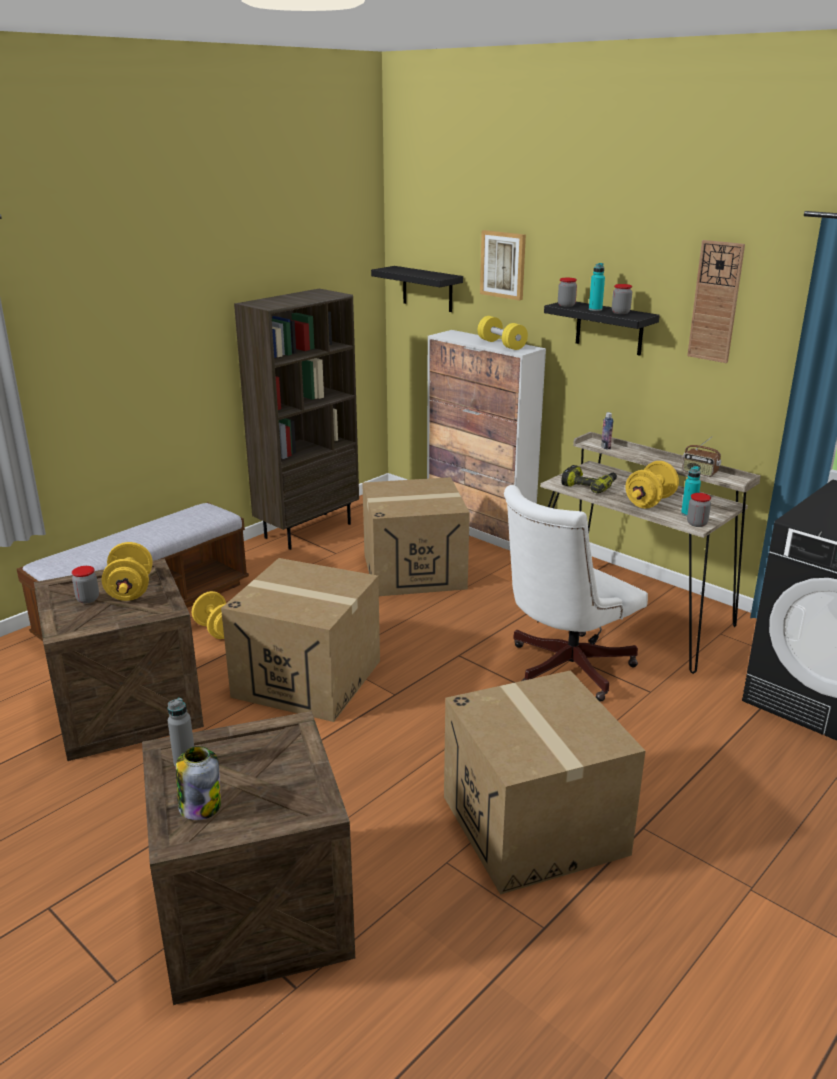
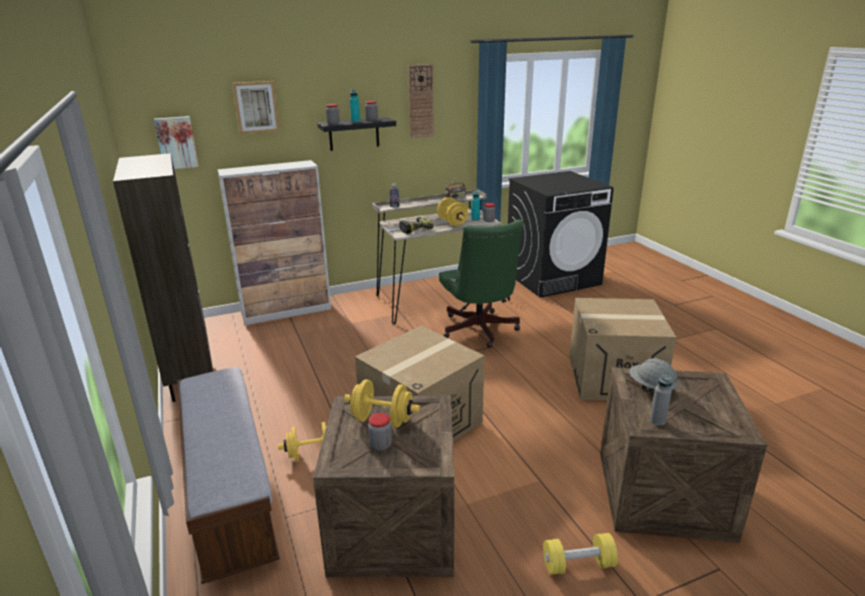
camera: 65 degrees left, 0 degrees up
jar [176,746,221,820] -> none
cardboard box [362,477,470,596] -> none
black shelf [371,266,463,312] -> picture [154,116,199,169]
yellow dumbbell [478,316,528,350] -> yellow dumbbell moved to [543,533,618,575]
white office chair [504,485,648,701] -> green office chair [439,219,524,347]
none -> grey hard hat [629,358,679,393]

